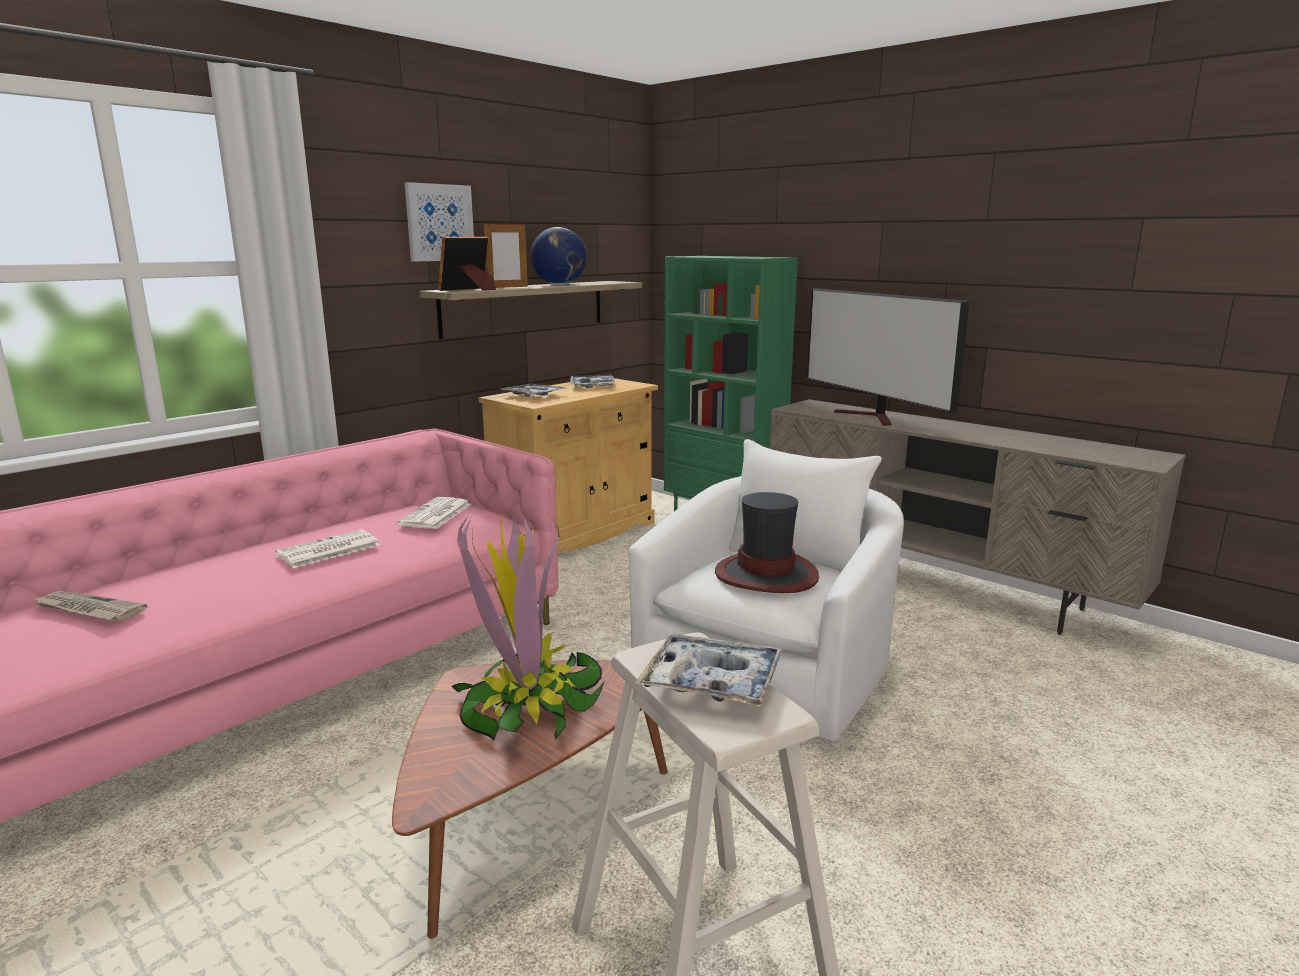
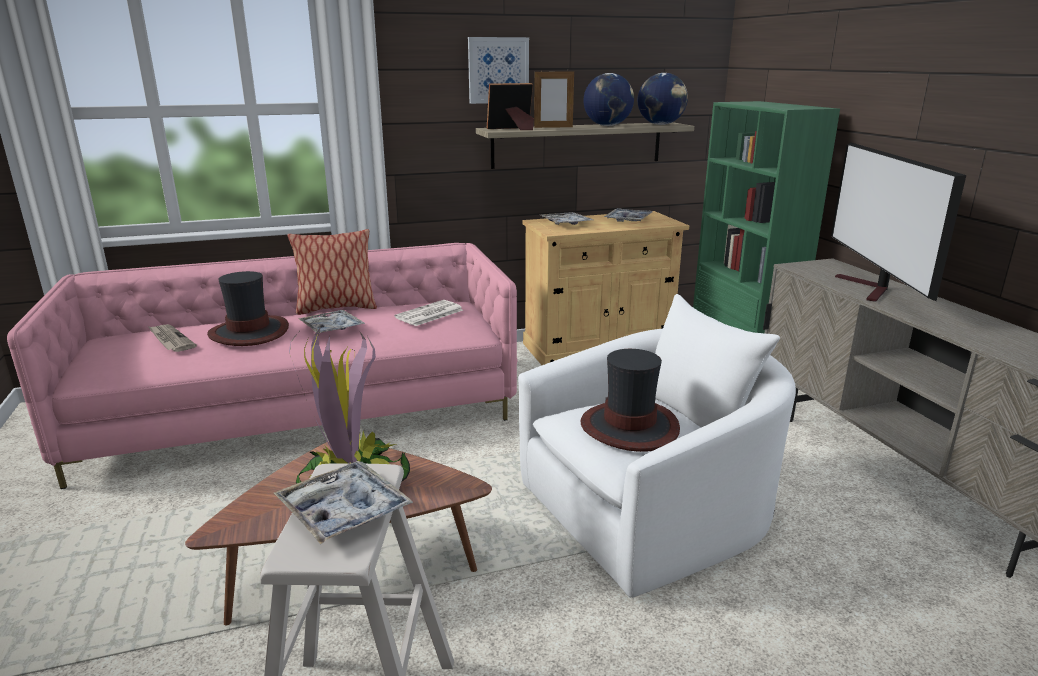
camera: 30 degrees right, 5 degrees up
newspaper [275,529,380,568] -> tray [299,310,365,334]
none -> hat [207,271,289,346]
none -> pillow [287,229,377,315]
none -> globe [638,73,688,125]

